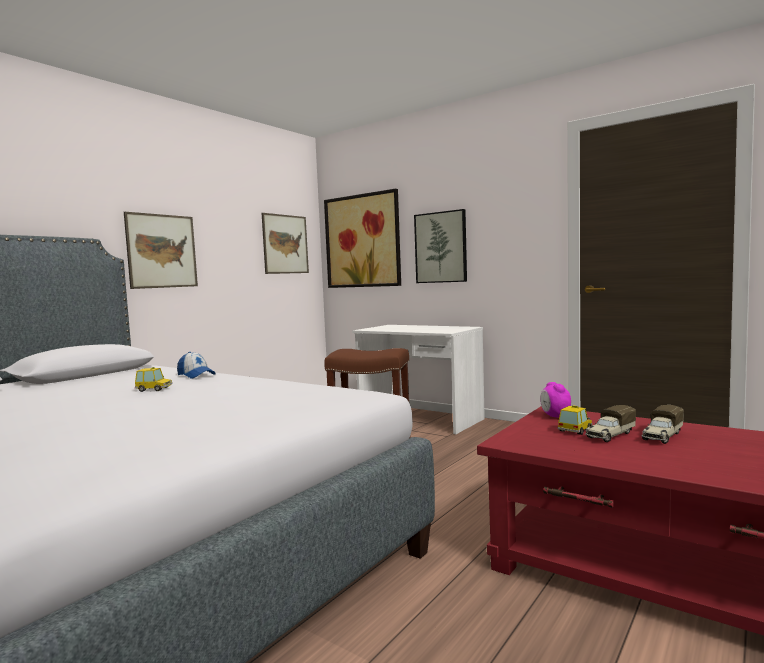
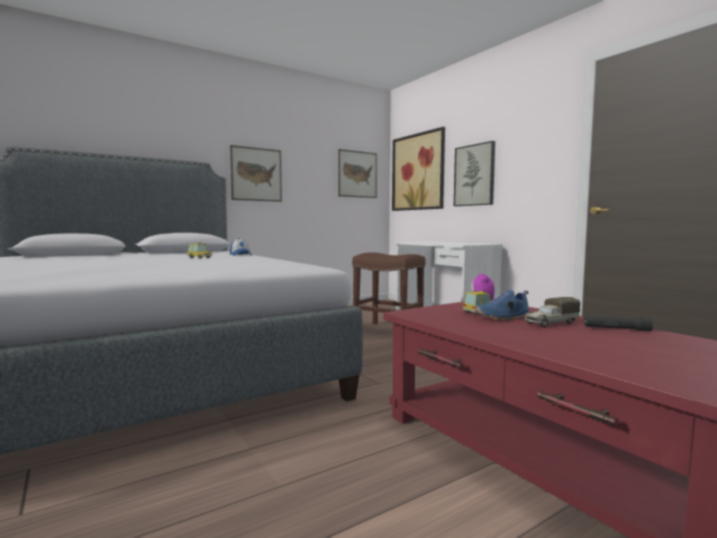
camera: 20 degrees right, 0 degrees up
toy truck [585,405,636,442] -> blue shoe [475,289,529,321]
none -> black flashlight [584,316,653,331]

